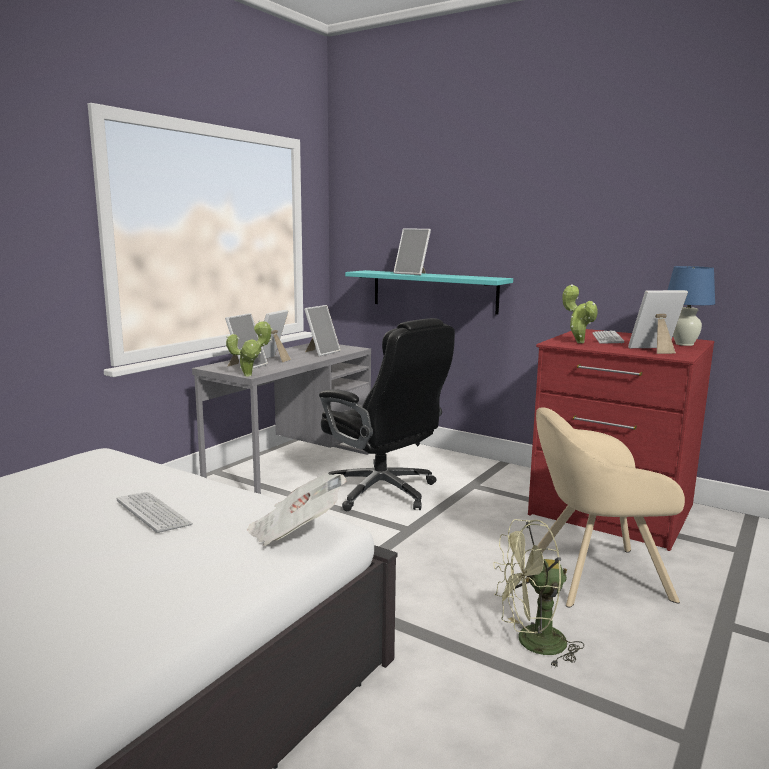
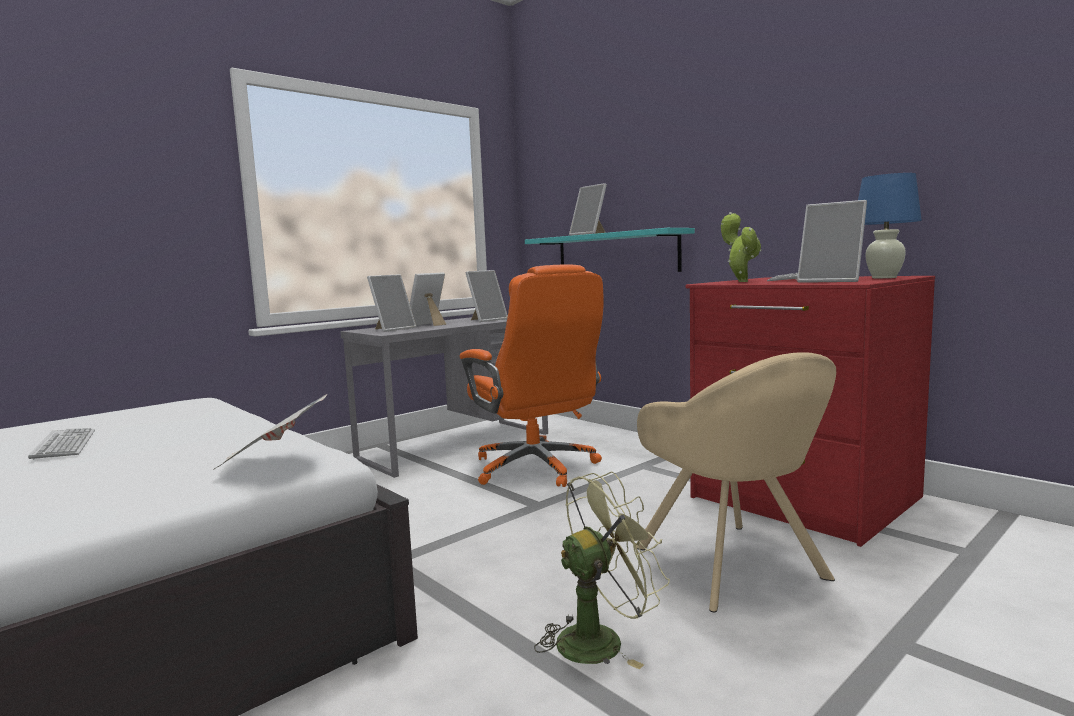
camera: 15 degrees right, 5 degrees down
keyboard [116,492,193,533] -> keyboard moved to [28,428,95,460]
potted plant [226,320,273,377] -> none
black office chair [319,318,455,511] -> orange office chair [460,265,604,487]
green fan [493,519,584,667] -> green fan turned 150 degrees clockwise [534,471,670,670]
beige armchair [536,407,685,608] -> beige armchair turned 120 degrees counterclockwise [636,352,836,612]
picture frame [628,290,688,354] -> picture frame turned 150 degrees counterclockwise [797,200,867,283]

